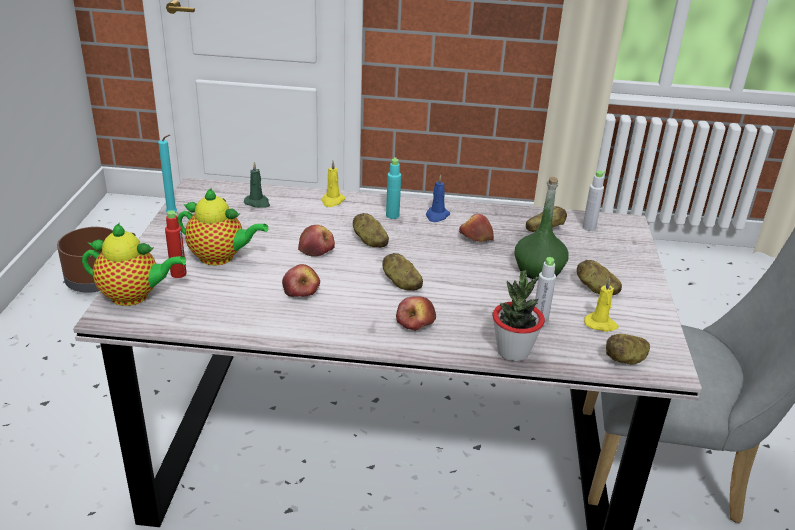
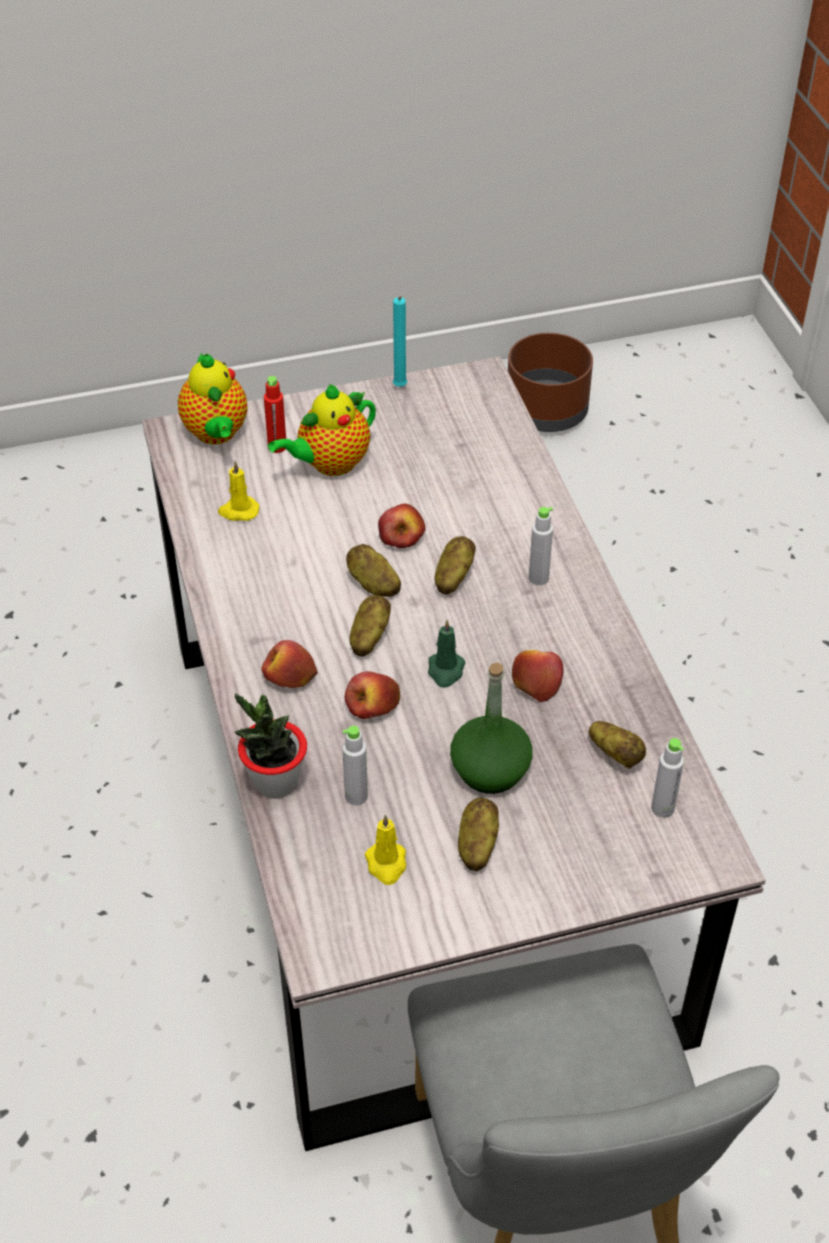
camera: 70 degrees right, 15 degrees up
teapot [178,188,268,266] -> teapot turned 60 degrees clockwise [268,384,376,476]
green candle [244,162,270,208] -> green candle moved to [428,620,466,688]
apple [282,264,320,297] -> apple moved to [345,671,400,719]
yellow candle [321,161,346,207] -> yellow candle moved to [218,461,259,521]
turquoise bottle [386,157,401,219] -> grey bottle [529,507,553,585]
blue candle [426,174,450,222] -> none
potato [606,334,650,364] -> potato moved to [346,544,401,597]

